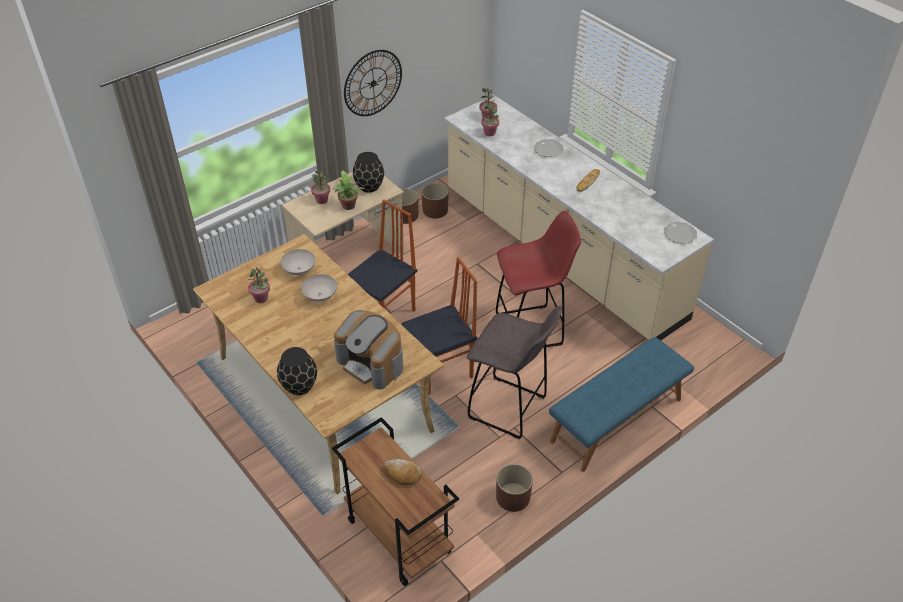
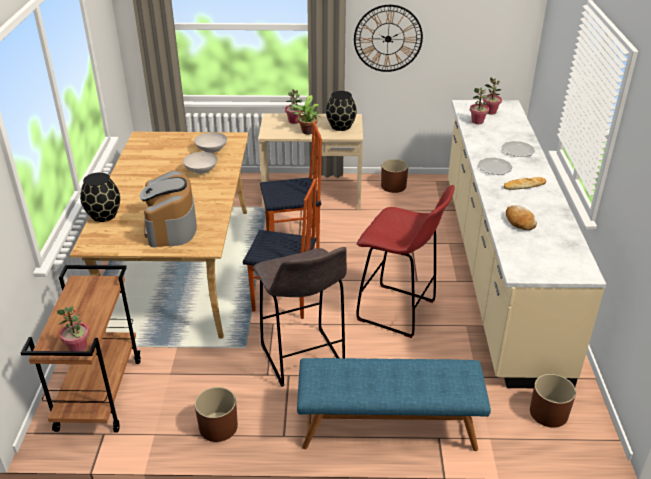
camera: 40 degrees right, 10 degrees down
potted plant [248,267,270,303] -> potted plant moved to [57,306,89,351]
bread [384,459,422,485] -> bread moved to [506,205,537,230]
brown planter [422,183,449,218] -> brown planter moved to [530,374,576,428]
plate [664,222,697,244] -> plate moved to [478,158,513,175]

